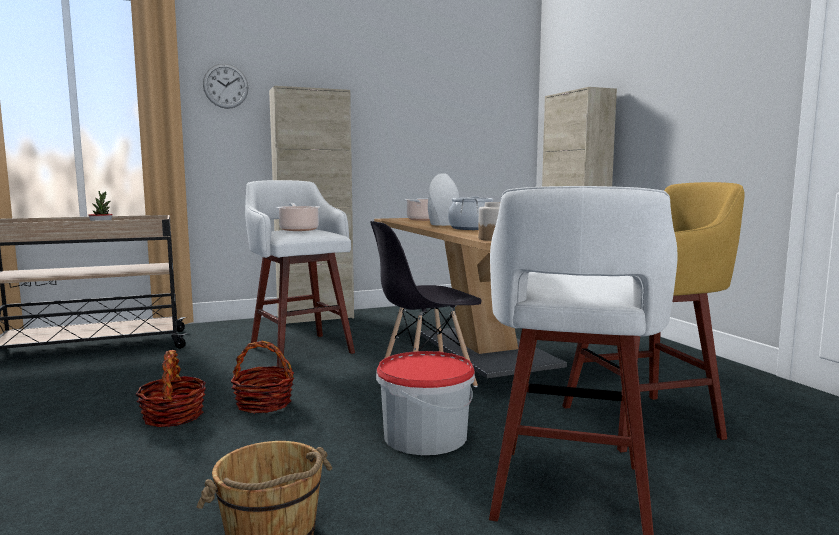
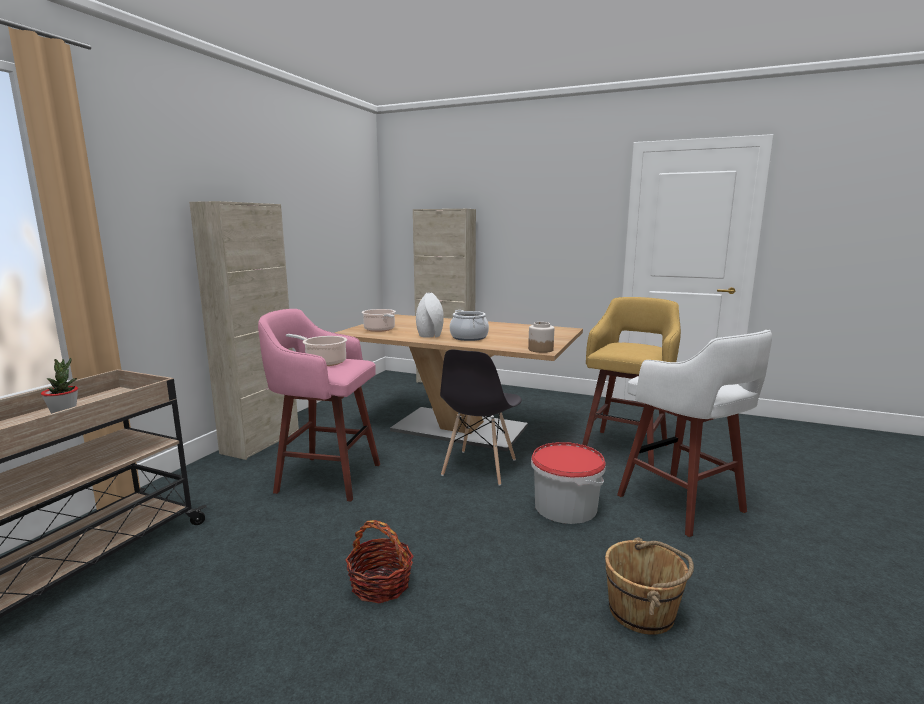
camera: 45 degrees left, 5 degrees up
wall clock [203,64,248,109] -> none
basket [230,341,294,414] -> none
white stool [245,180,355,367] -> pink stool [258,309,380,501]

